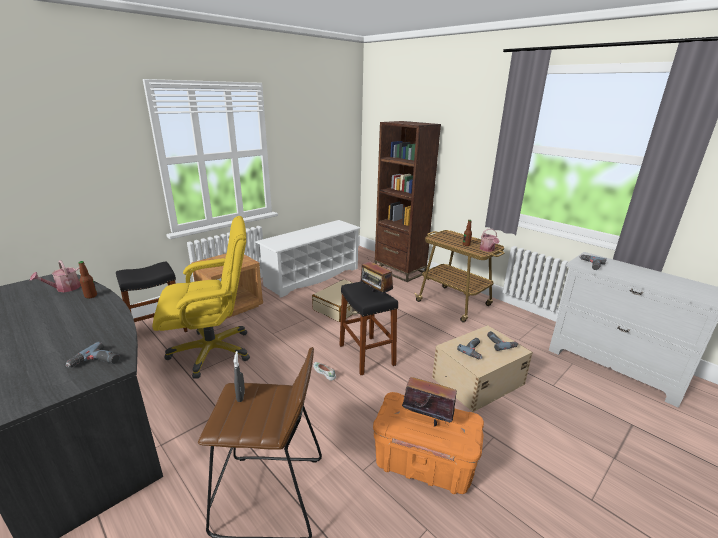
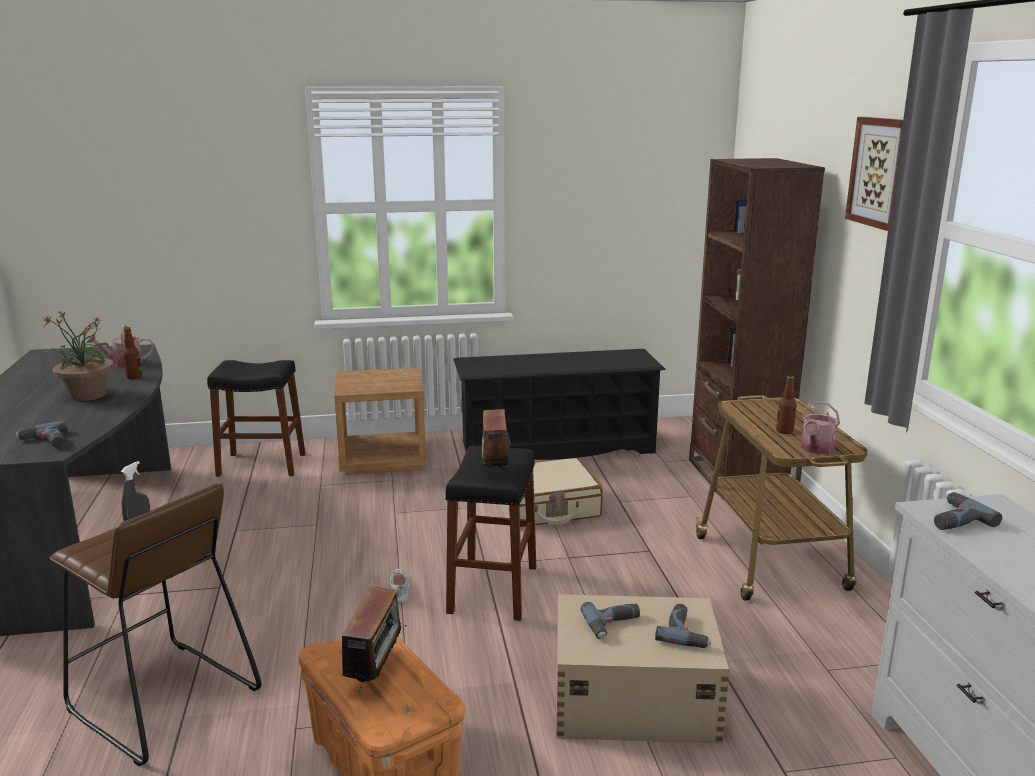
camera: 35 degrees right, 5 degrees down
yellow office chair [152,216,250,379] -> none
white shoe rack [255,220,361,298] -> black shoe rack [453,349,666,460]
radio [402,377,457,426] -> radio turned 45 degrees clockwise [342,587,406,691]
none -> potted plant [40,311,114,401]
none -> picture [845,117,903,231]

